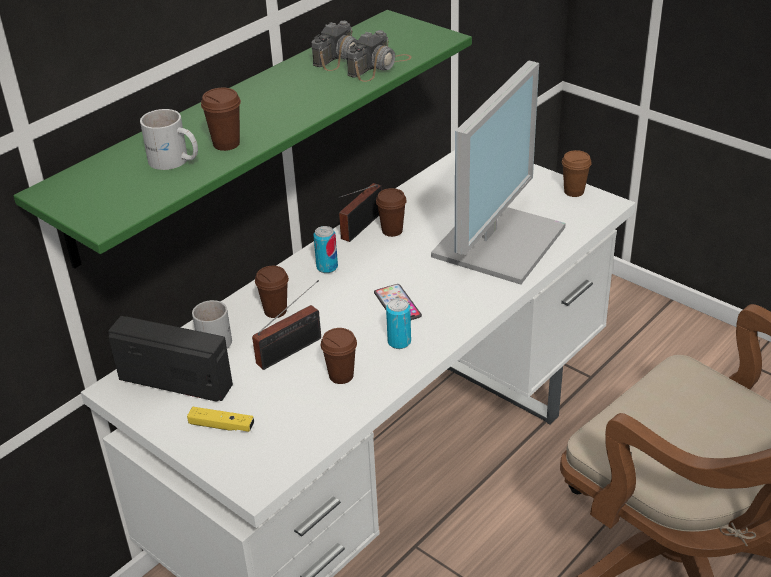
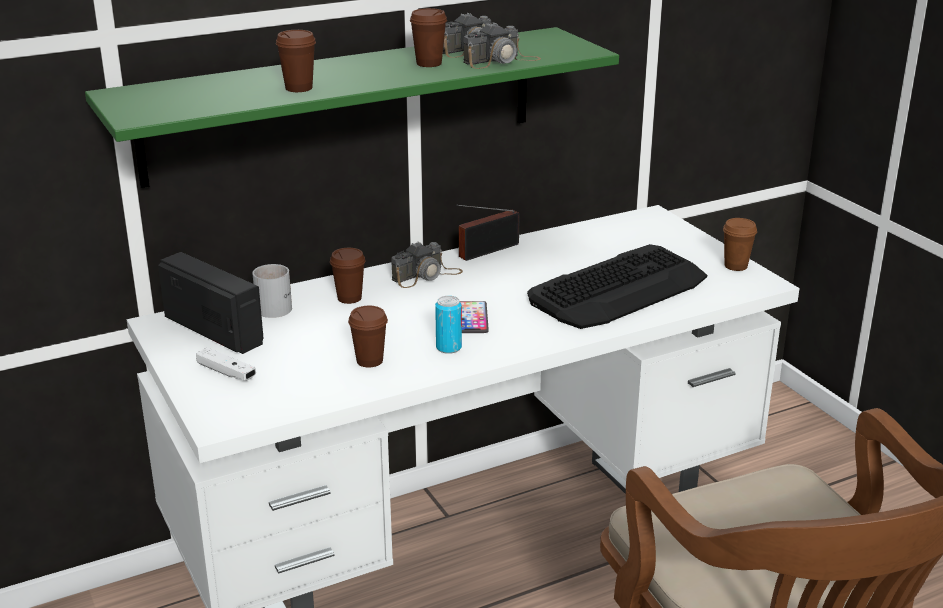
camera: 20 degrees right, 10 degrees down
white mug [140,109,198,170] -> none
yellow game controller [187,407,254,432] -> white game controller [196,348,256,381]
radio [252,280,321,370] -> none
can [313,226,338,273] -> camera [391,241,463,288]
brown cup [376,188,407,237] -> brown cup moved to [410,8,447,67]
monitor [431,60,566,285] -> keyboard [527,244,707,329]

